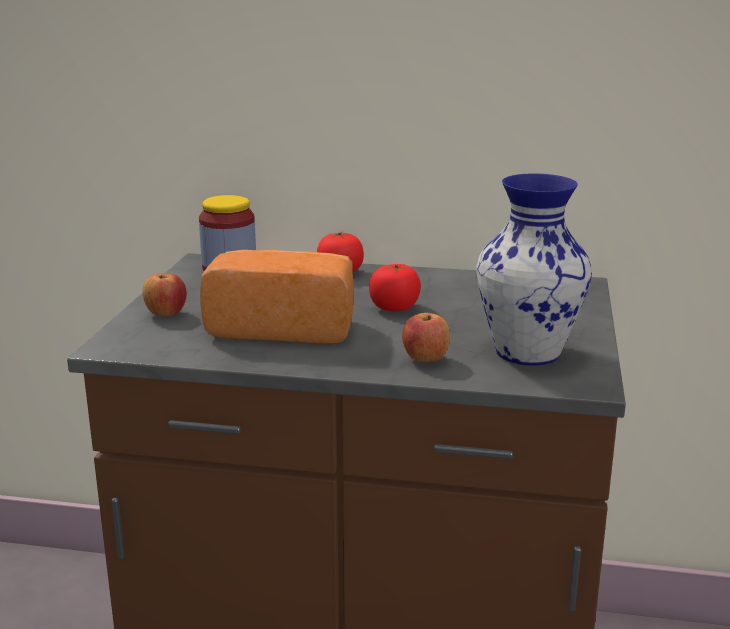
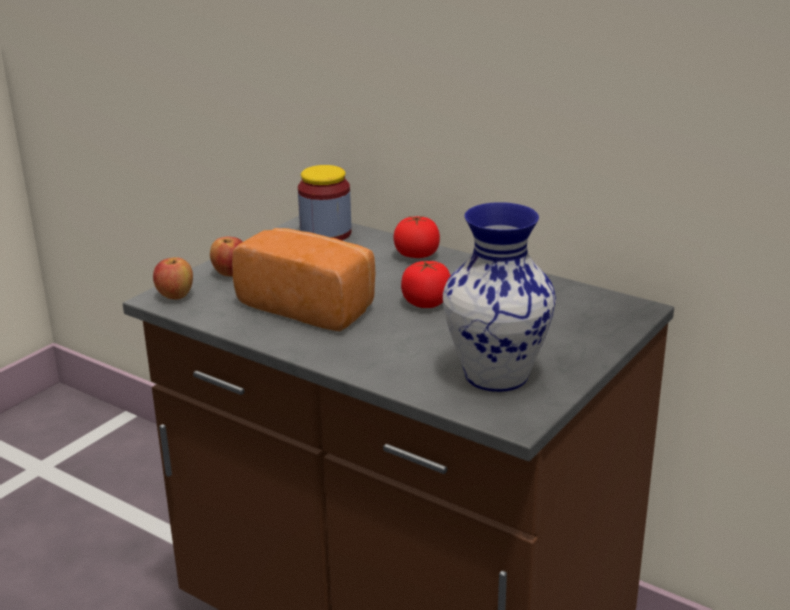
camera: 25 degrees right, 5 degrees up
apple [402,313,450,362] -> apple moved to [153,257,193,299]

